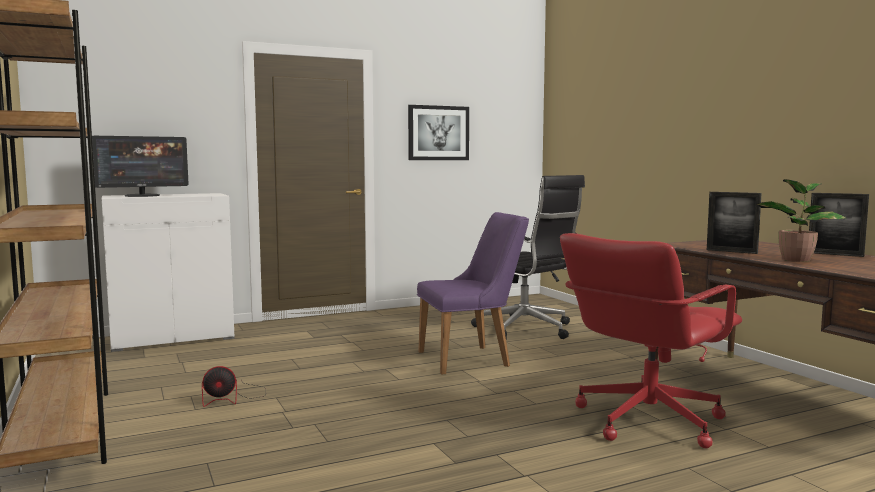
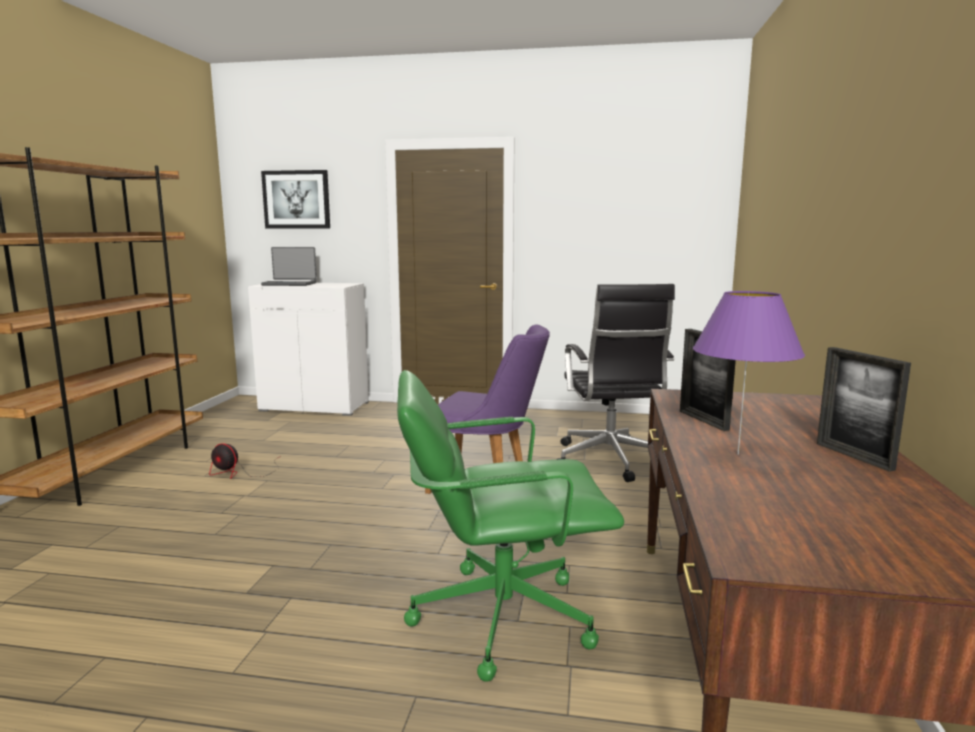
camera: 35 degrees right, 5 degrees up
monitor [92,136,188,197] -> laptop [261,247,317,286]
picture [408,105,469,160] -> picture moved to [261,170,330,228]
red office chair [560,233,742,448] -> green office chair [397,370,624,682]
potted plant [756,179,846,262] -> purple table lamp [693,291,805,455]

